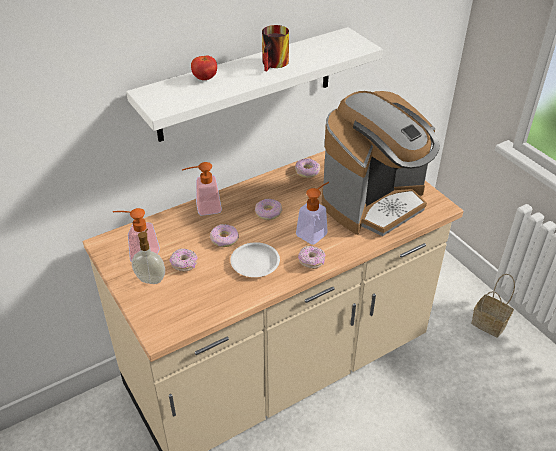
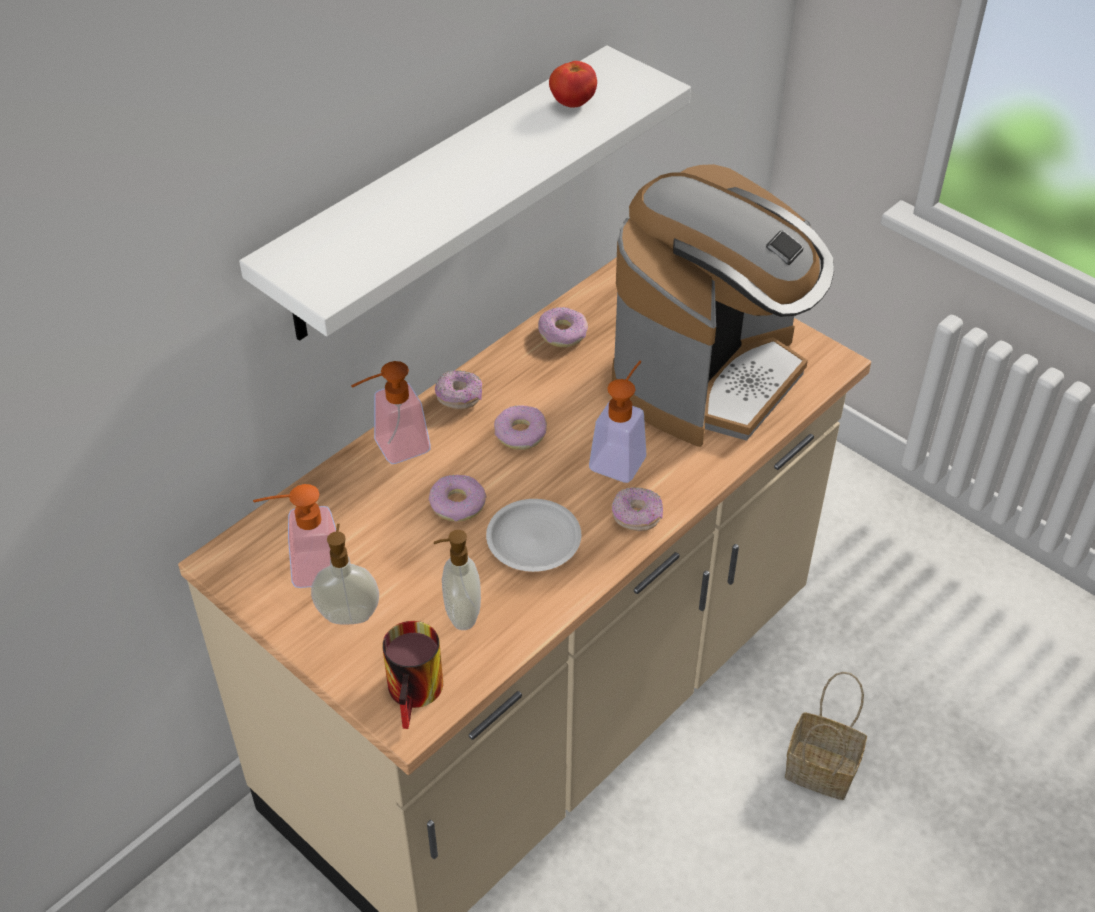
camera: 15 degrees left, 5 degrees up
donut [170,248,198,272] -> donut moved to [435,370,482,410]
tomato [191,55,217,80] -> tomato moved to [549,61,597,108]
mug [262,25,289,71] -> mug moved to [382,621,443,729]
basket [471,274,515,338] -> basket moved to [785,672,867,800]
none -> soap dispenser [434,530,481,630]

